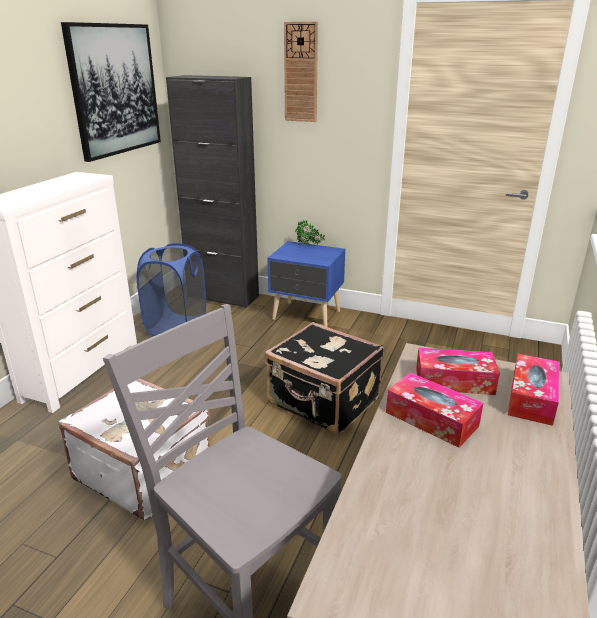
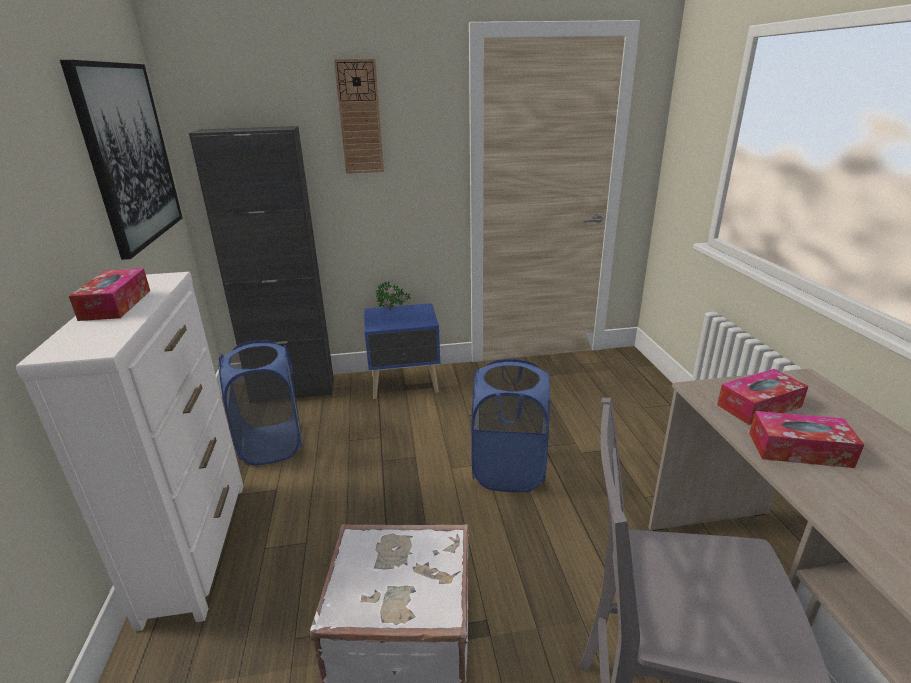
camera: 30 degrees left, 0 degrees up
black suitcase [265,322,384,435] -> blue laundry basket [471,359,550,492]
tissue box [508,354,560,426] -> tissue box moved to [69,268,150,321]

